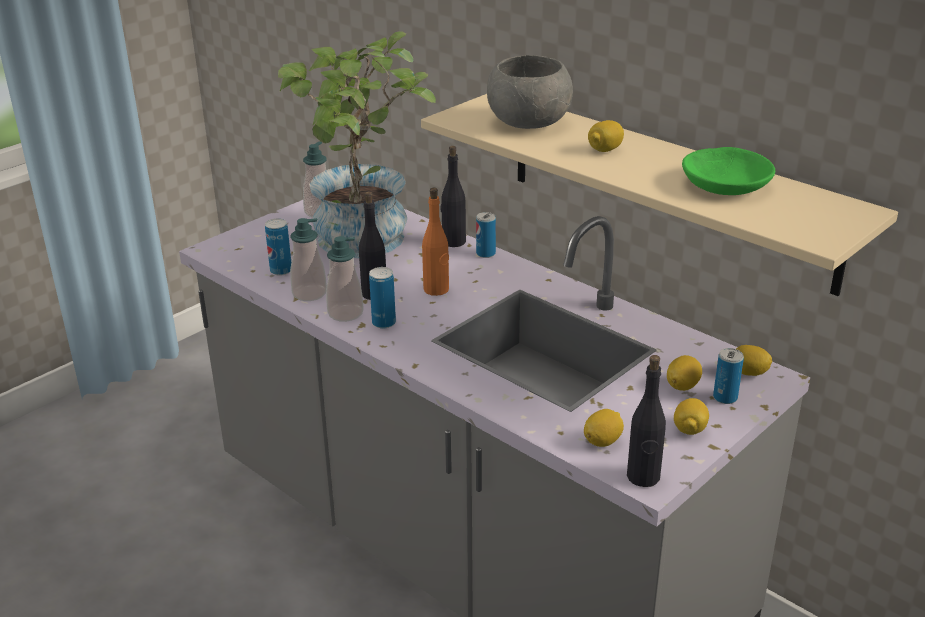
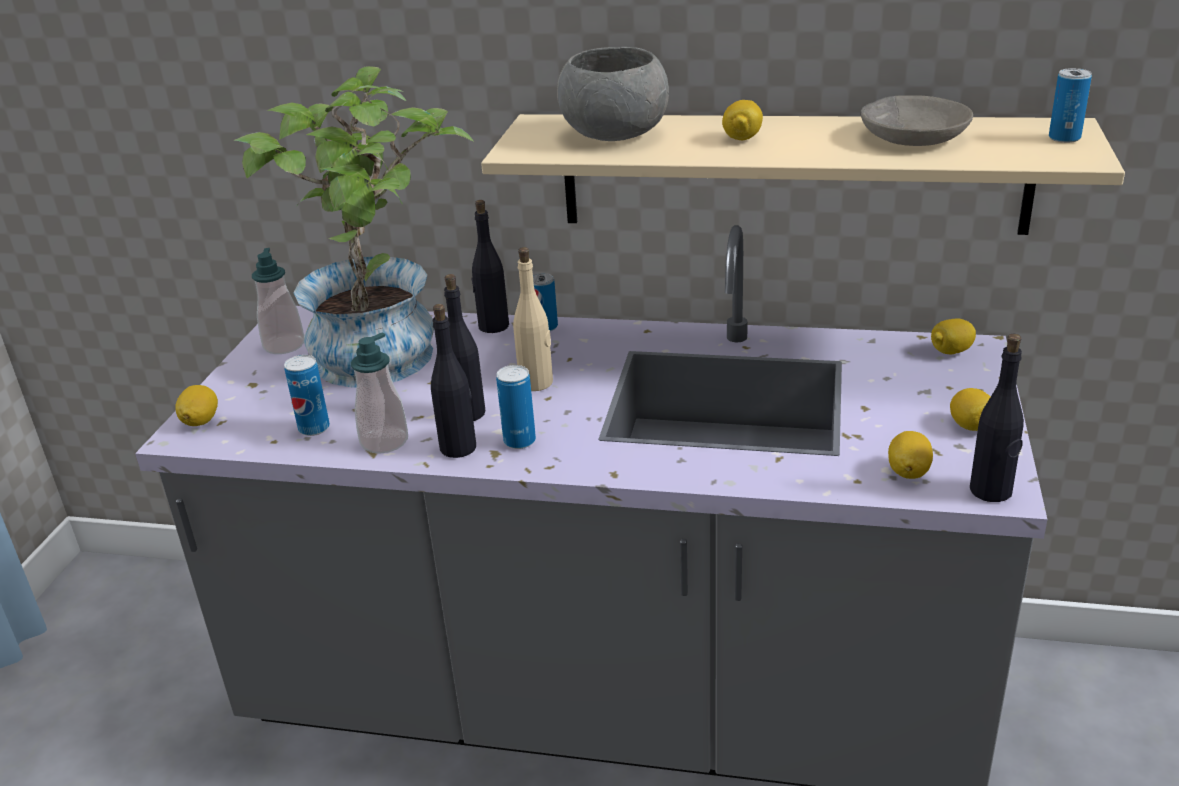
camera: 30 degrees left, 0 degrees up
soap dispenser [326,236,364,322] -> black bottle [431,304,476,458]
orange bottle [422,188,449,296] -> beige bottle [513,247,553,391]
lemon [667,355,702,391] -> lemon moved to [175,385,218,426]
green bowl [682,147,775,195] -> grey bowl [860,95,973,146]
can [713,348,744,404] -> can moved to [1049,68,1092,143]

